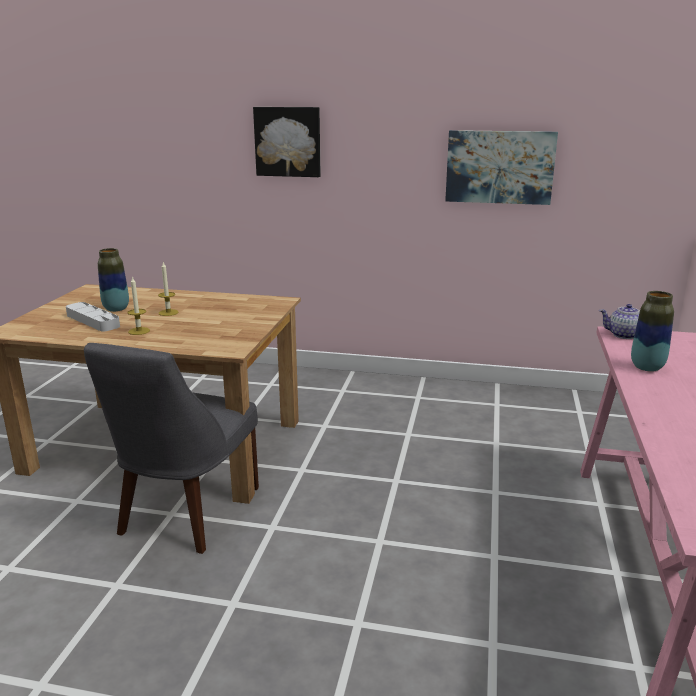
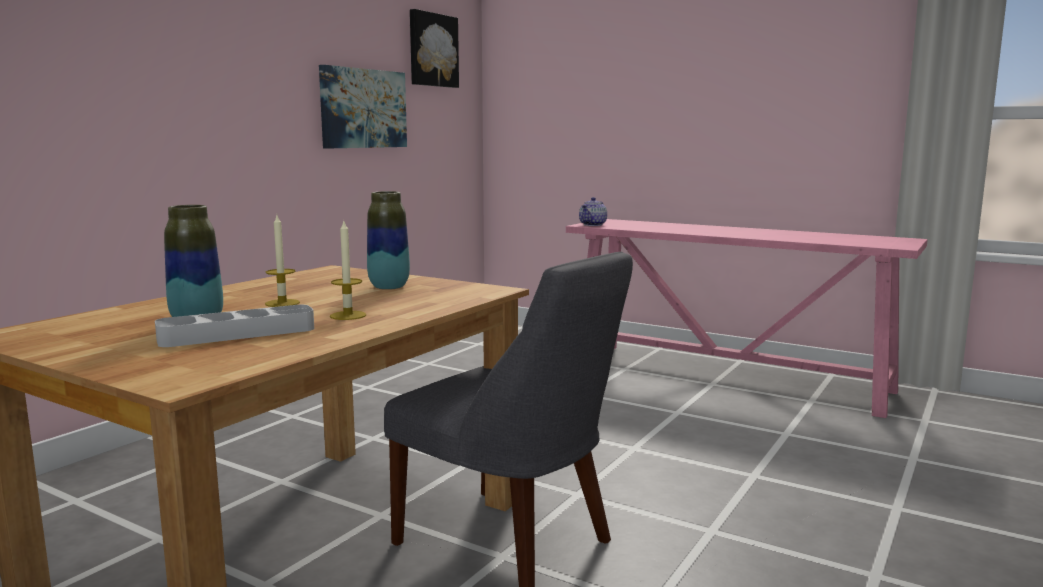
camera: 70 degrees left, 10 degrees down
picture [253,107,321,177] -> picture moved to [410,9,459,88]
vase [631,291,674,371] -> vase moved to [367,191,410,290]

